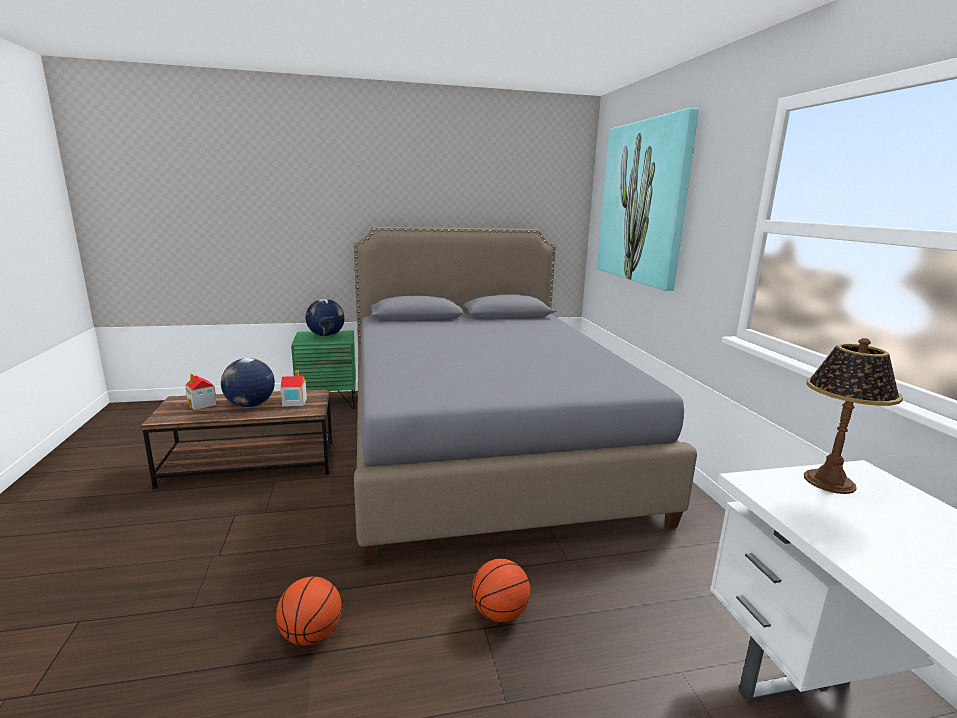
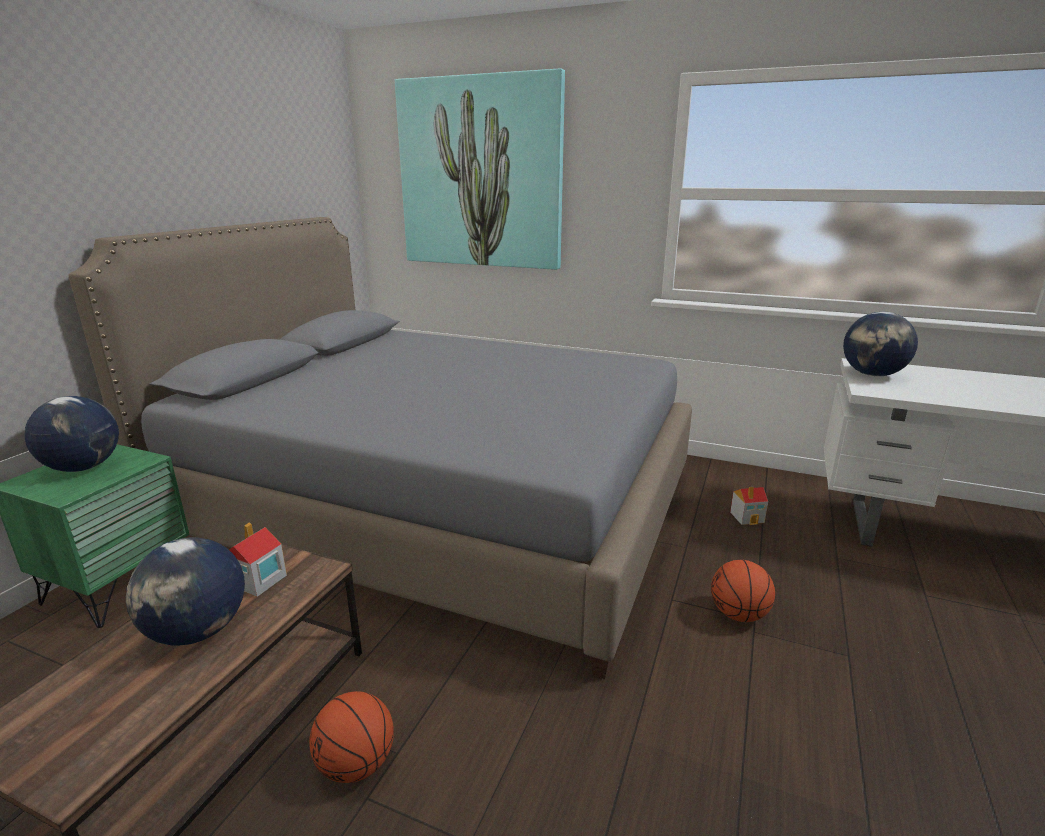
camera: 55 degrees left, 5 degrees up
toy house [185,374,217,410] -> toy house moved to [730,487,768,525]
basketball [276,576,342,646] -> basketball moved to [309,691,394,783]
table lamp [804,338,903,494] -> globe [843,312,918,376]

